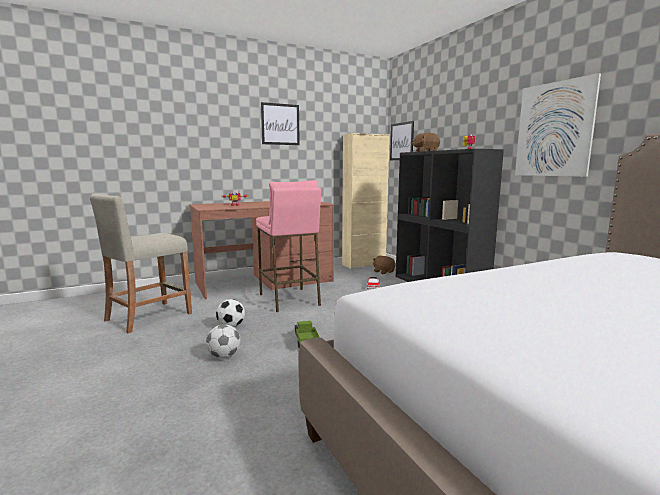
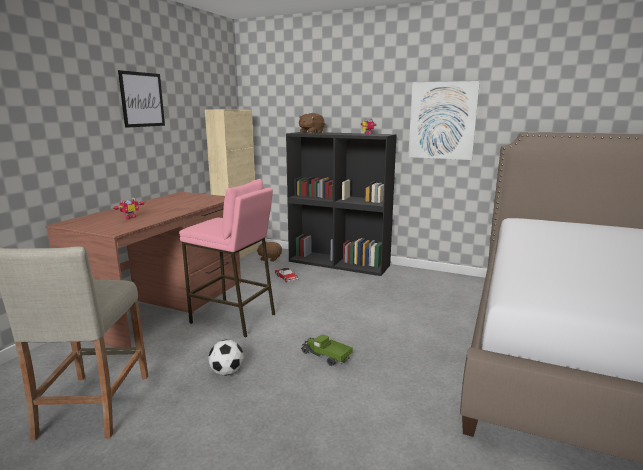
camera: 40 degrees left, 5 degrees up
football [206,324,240,359] -> none
picture [390,121,414,160] -> none

